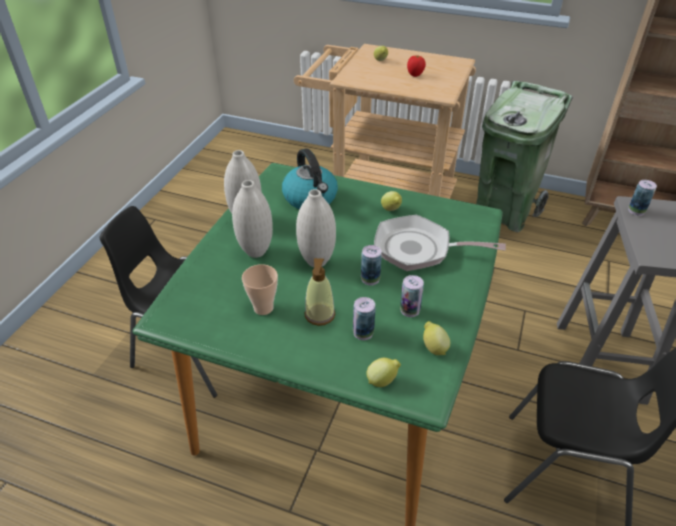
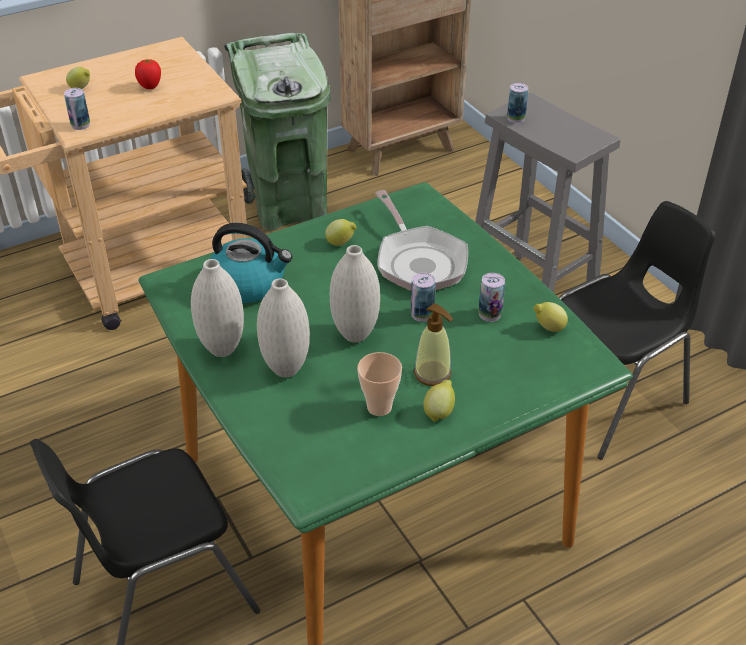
camera: 50 degrees left, 0 degrees up
can [353,297,376,340] -> can moved to [64,88,90,130]
lemon [366,358,401,387] -> lemon moved to [423,380,455,422]
frying pan [374,215,506,271] -> frying pan turned 75 degrees counterclockwise [375,190,468,291]

